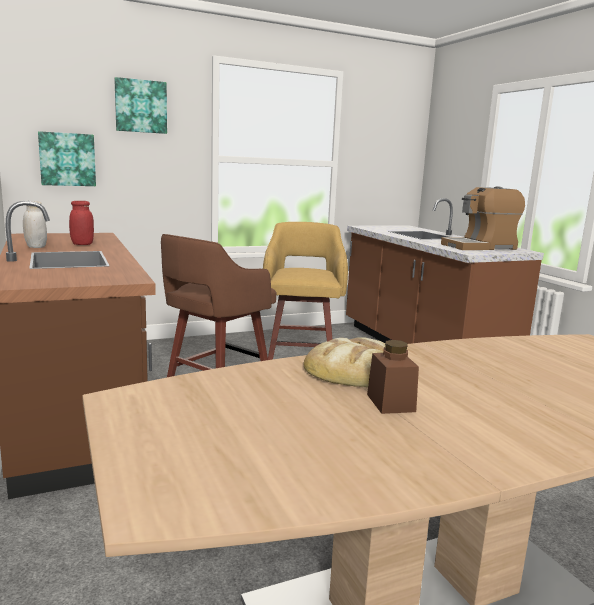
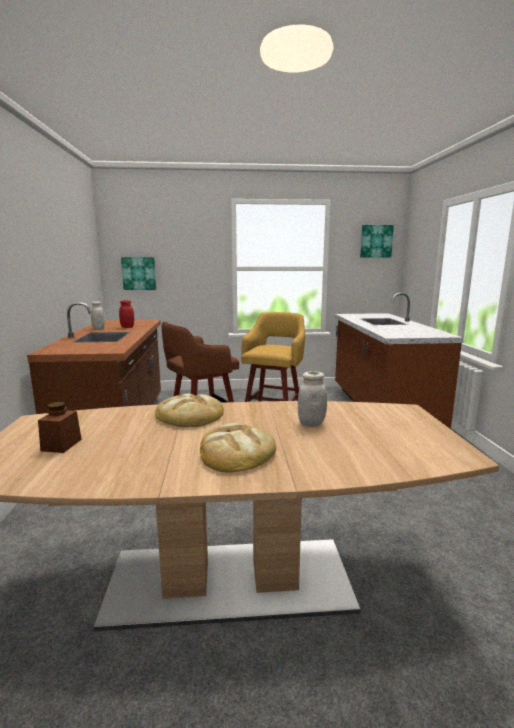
camera: 20 degrees right, 0 degrees up
picture [114,77,167,134] -> picture moved to [360,225,394,258]
brown jar [367,340,419,414] -> brown jar moved to [38,402,82,453]
coffee machine [441,187,525,250] -> none
none -> bread [200,423,276,472]
none -> white jar [298,372,327,427]

